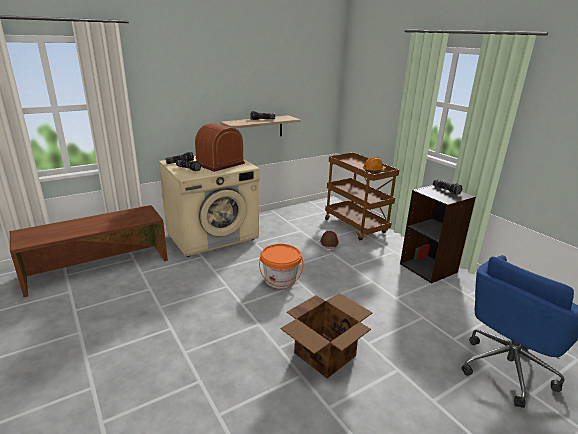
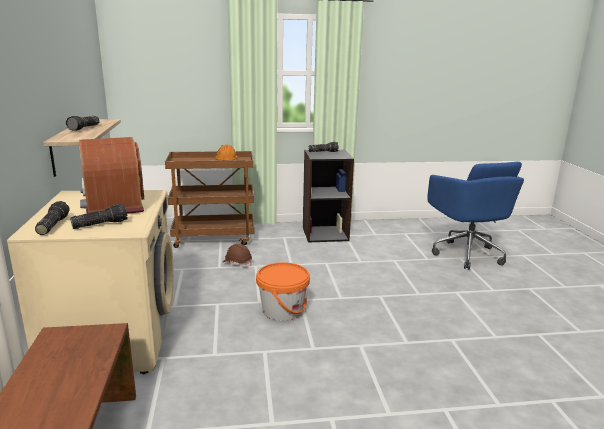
camera: 65 degrees left, 5 degrees down
cardboard box [281,293,373,378] -> none

